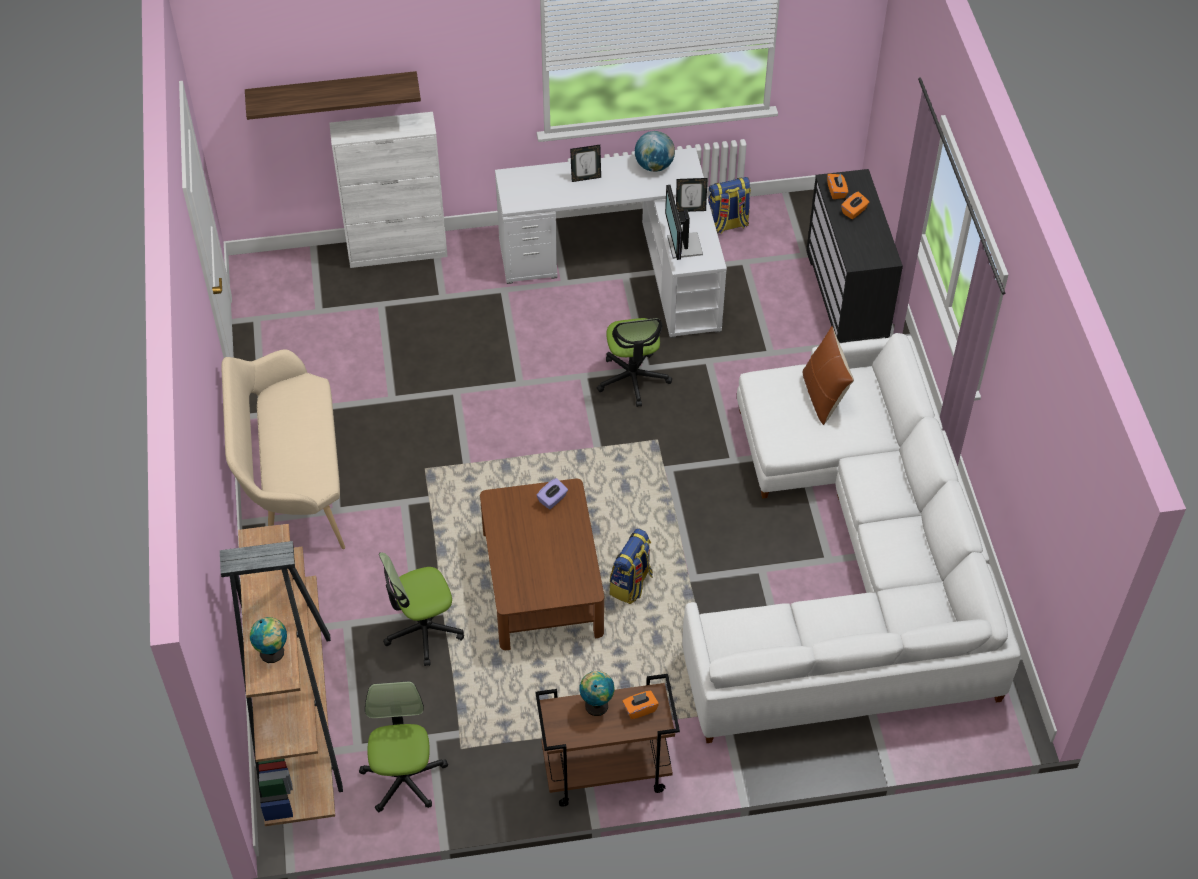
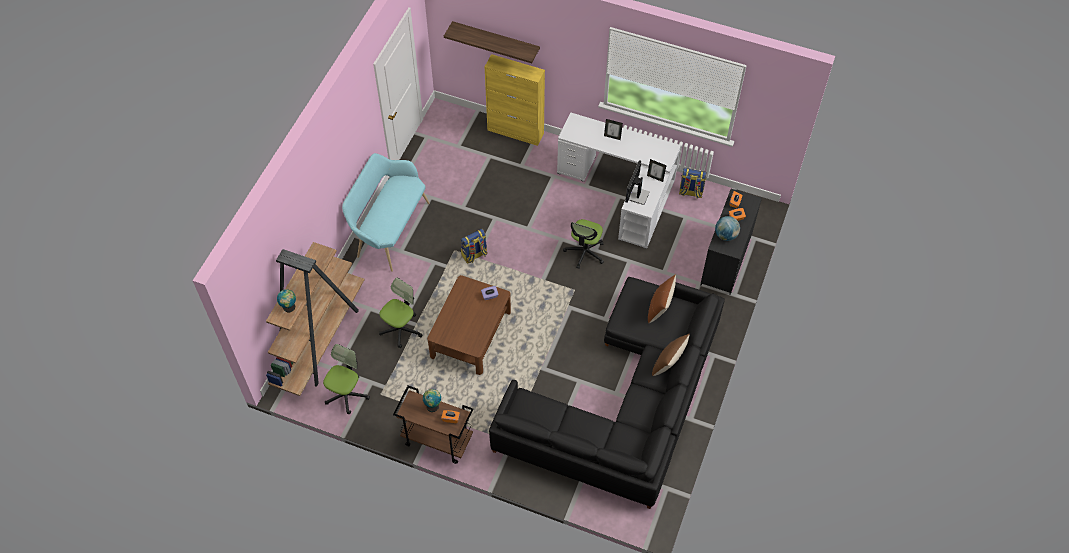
camera: 30 degrees right, 5 degrees up
beige bench [221,349,345,549] -> turquoise bench [342,153,430,272]
white cabinet [329,112,448,268] -> yellow cabinet [485,54,545,146]
office chair [379,552,464,666] -> office chair turned 120 degrees clockwise [379,278,423,348]
backpack [609,529,653,604] -> backpack moved to [461,229,487,264]
globe [635,131,675,172] -> globe moved to [715,216,740,241]
white sofa [682,333,1021,743] -> black sofa [489,277,725,509]
none -> brown pillow [652,334,690,376]

